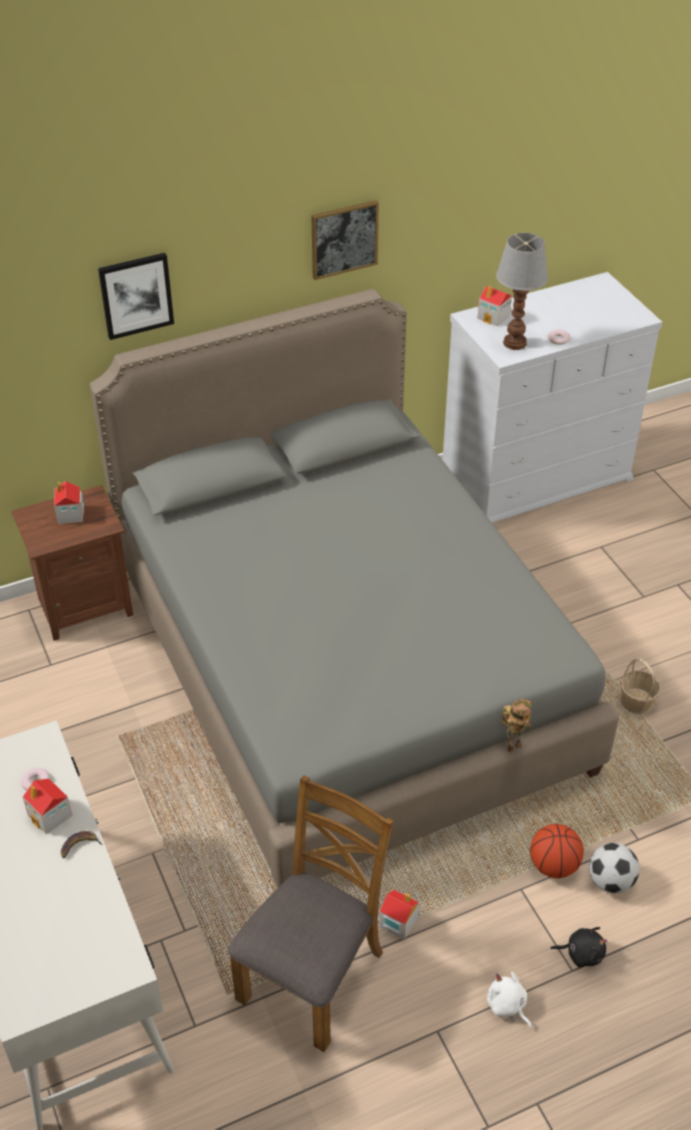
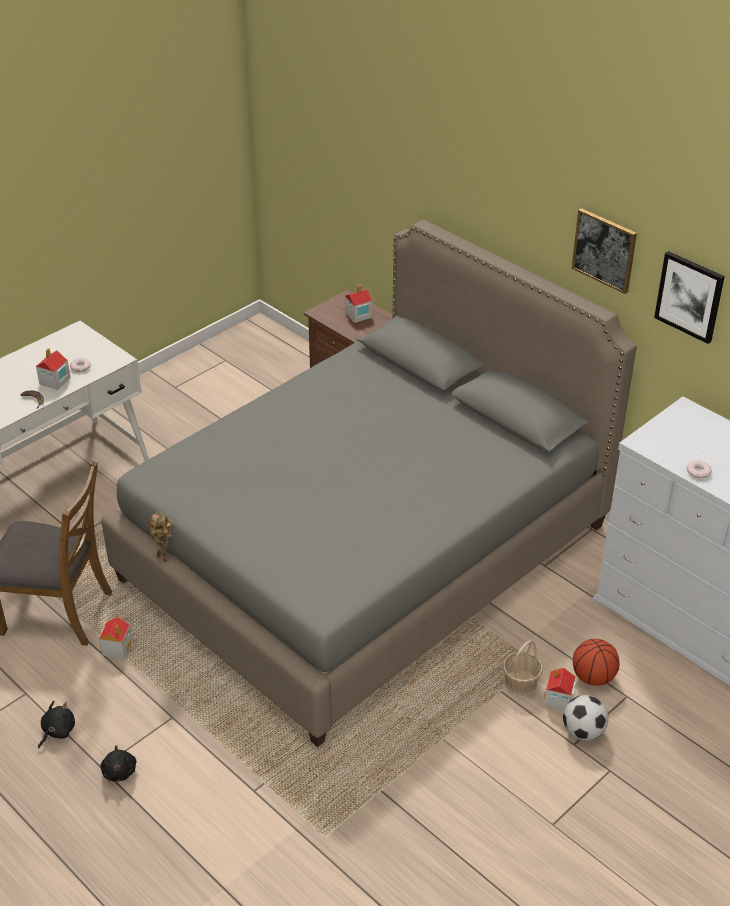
camera: 70 degrees right, 5 degrees down
picture [98,253,174,340] -> picture moved to [654,251,725,344]
toy house [478,286,512,327] -> toy house moved to [544,667,576,710]
white plush toy [487,972,531,1029] -> black plush toy [38,701,75,749]
table lamp [496,233,548,350] -> none
toy robot [502,699,533,753] -> toy robot moved to [147,512,173,562]
basketball [530,824,584,878] -> basketball moved to [573,639,619,686]
football [589,843,639,894] -> football moved to [563,695,608,741]
basket [620,658,661,714] -> basket moved to [503,640,543,696]

